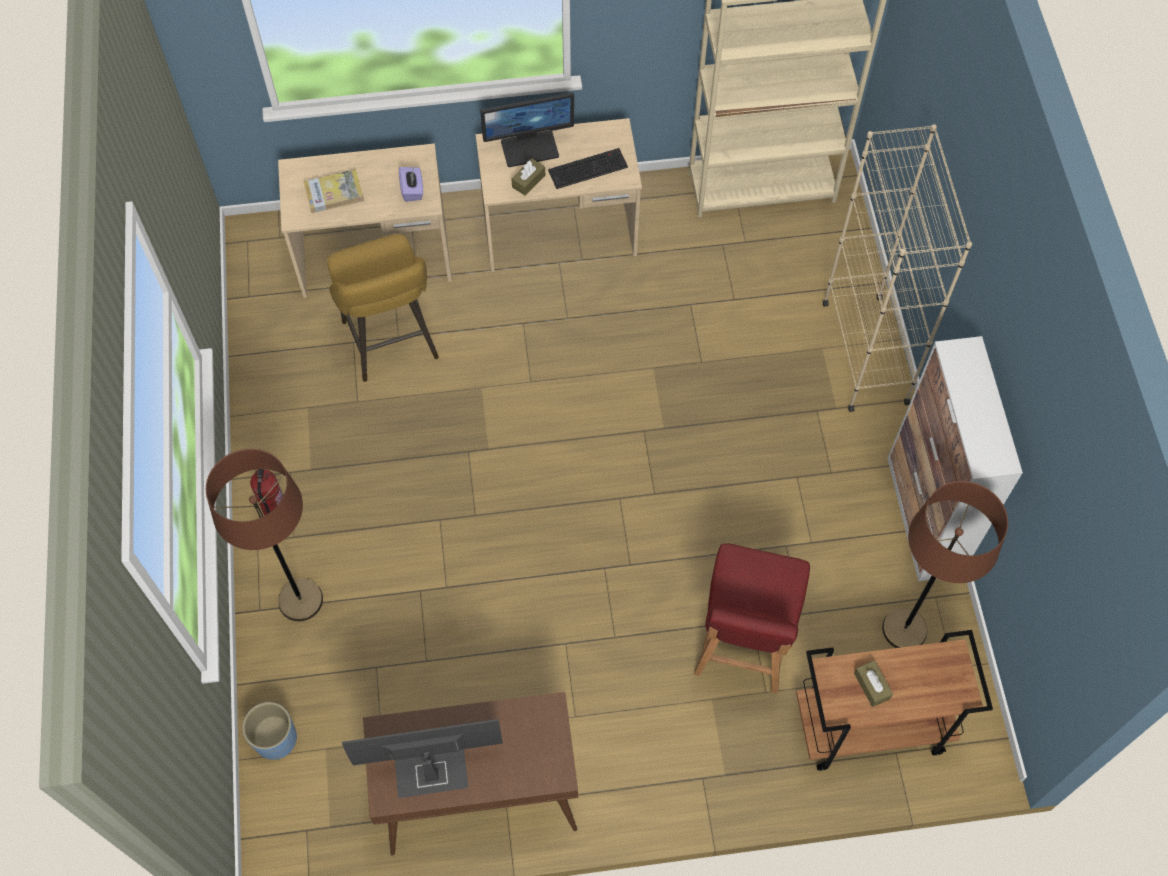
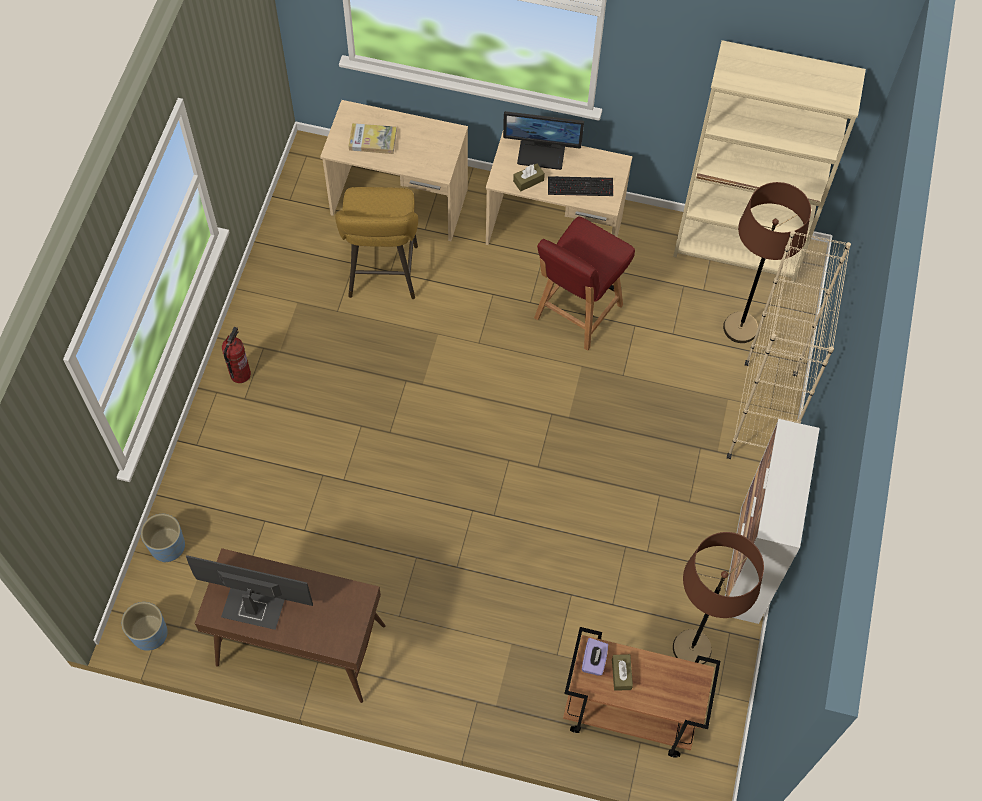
camera: 20 degrees right, 0 degrees up
brown floor lamp [206,449,323,621] -> brown floor lamp moved to [723,182,811,343]
purple tissue box [399,167,423,202] -> purple tissue box moved to [582,638,608,676]
red chair [694,543,810,694] -> red chair moved to [534,216,635,351]
none -> blue planter [122,602,168,651]

